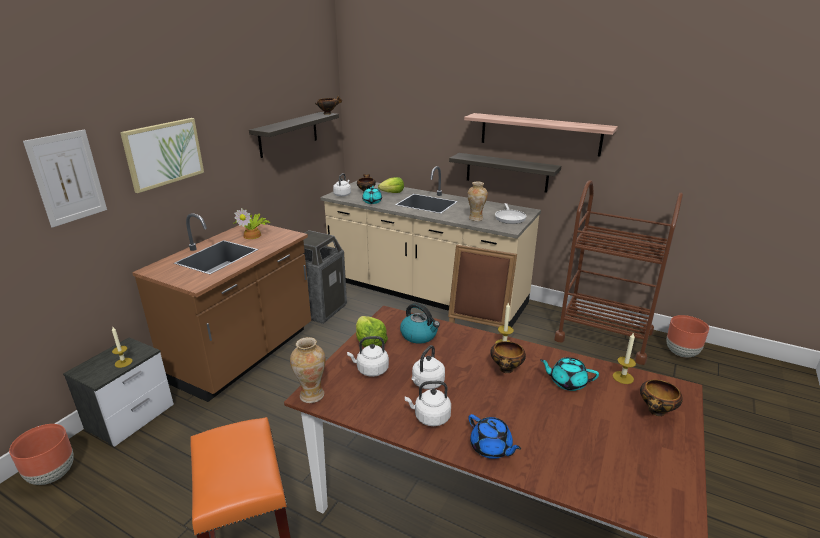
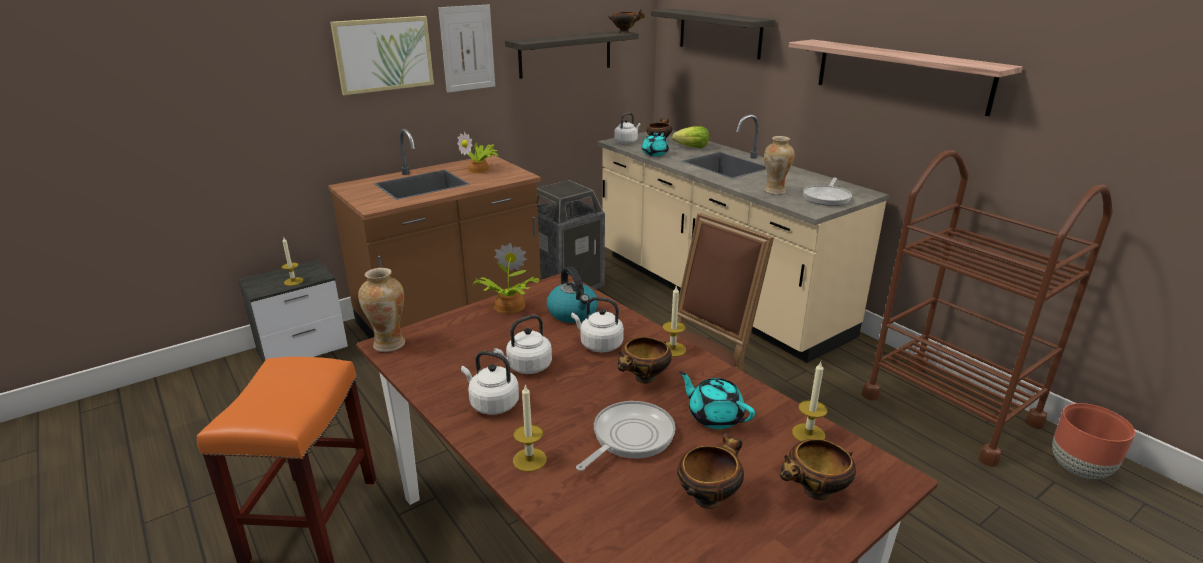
camera: 25 degrees right, 0 degrees up
brown planter [9,424,74,485] -> none
picture [23,130,107,228] -> picture moved to [438,4,495,93]
white kettle [347,336,389,377] -> white kettle moved to [571,297,624,353]
lettuce [356,316,388,347] -> potted plant [472,243,539,313]
shelf [449,153,561,193] -> shelf moved to [651,9,776,60]
blue teapot [469,414,521,459] -> candle [513,384,547,472]
none -> frying pan [576,401,675,471]
none -> bowl [677,432,744,509]

